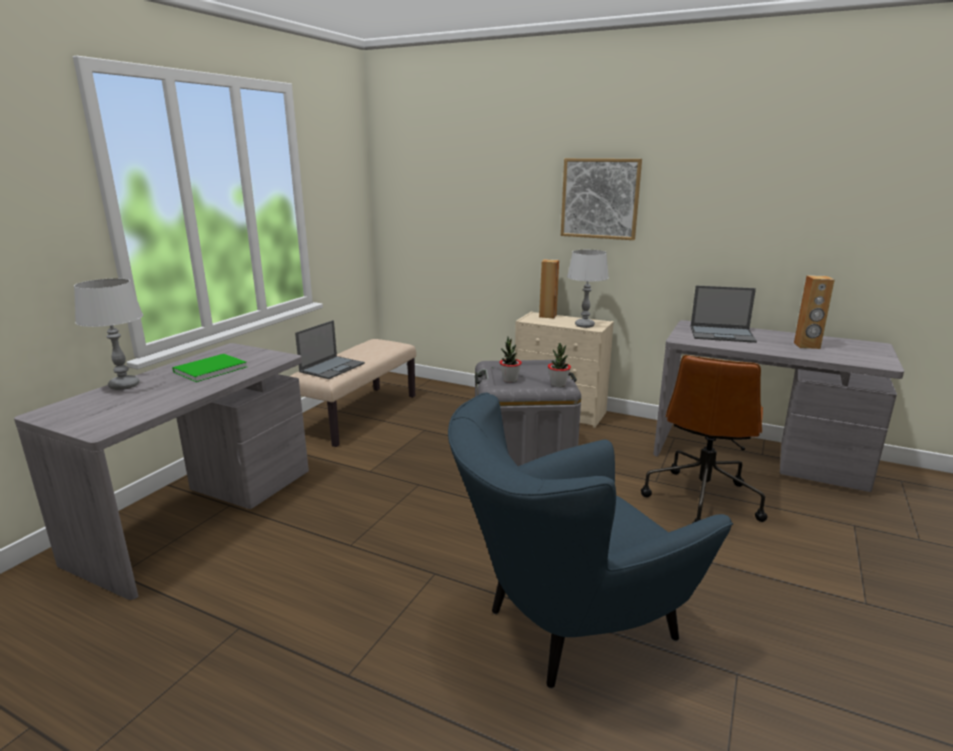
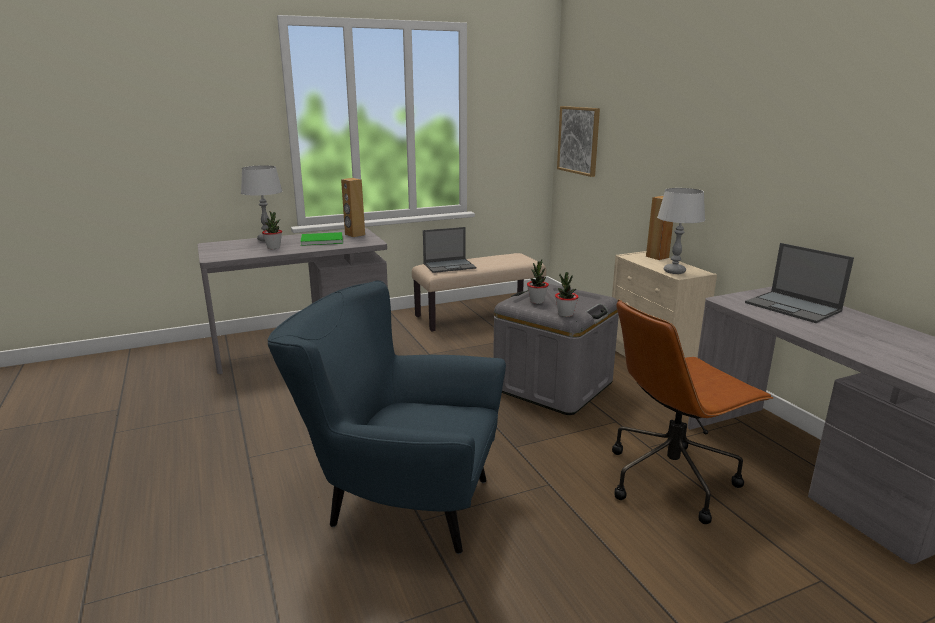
camera: 40 degrees right, 0 degrees up
picture [561,158,642,240] -> picture moved to [557,106,600,177]
brown speaker [794,275,835,349] -> brown speaker moved to [341,178,365,237]
none -> potted plant [262,211,282,249]

